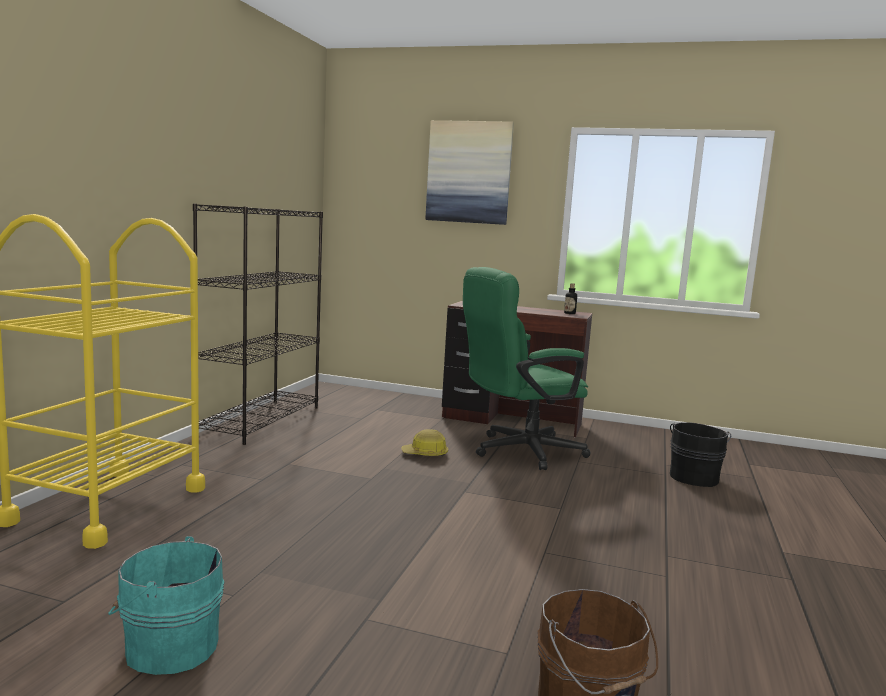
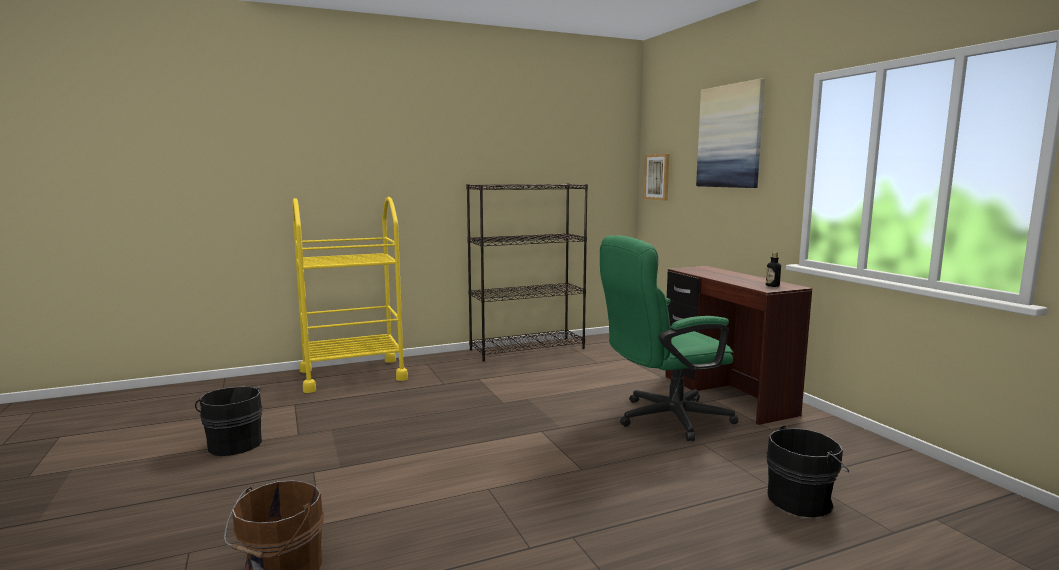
camera: 50 degrees right, 0 degrees up
turquoise bucket [108,536,225,675] -> black bucket [195,386,263,456]
hard hat [401,429,448,456] -> none
green office chair [463,267,590,470] -> green office chair turned 45 degrees counterclockwise [600,235,738,441]
none -> picture [644,154,669,201]

